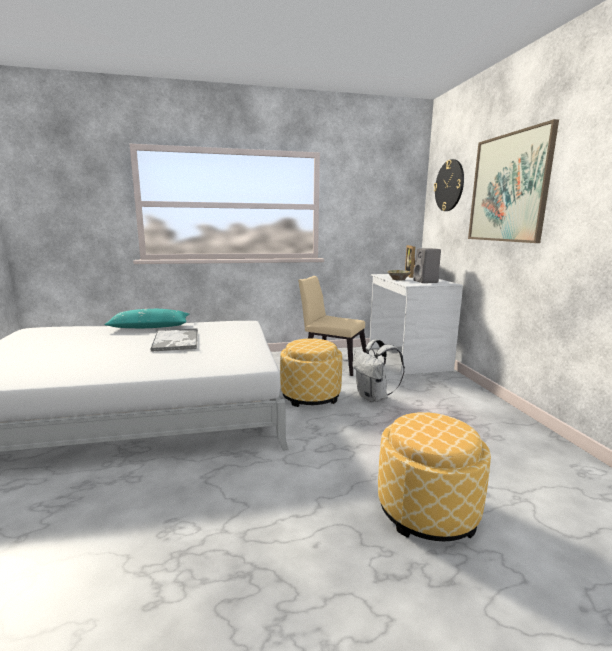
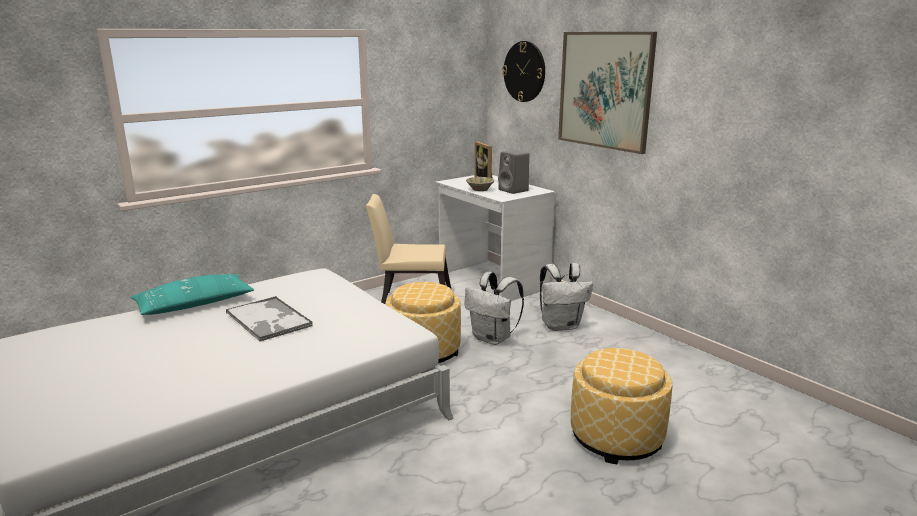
camera: 25 degrees left, 5 degrees up
none -> white backpack [540,263,593,331]

